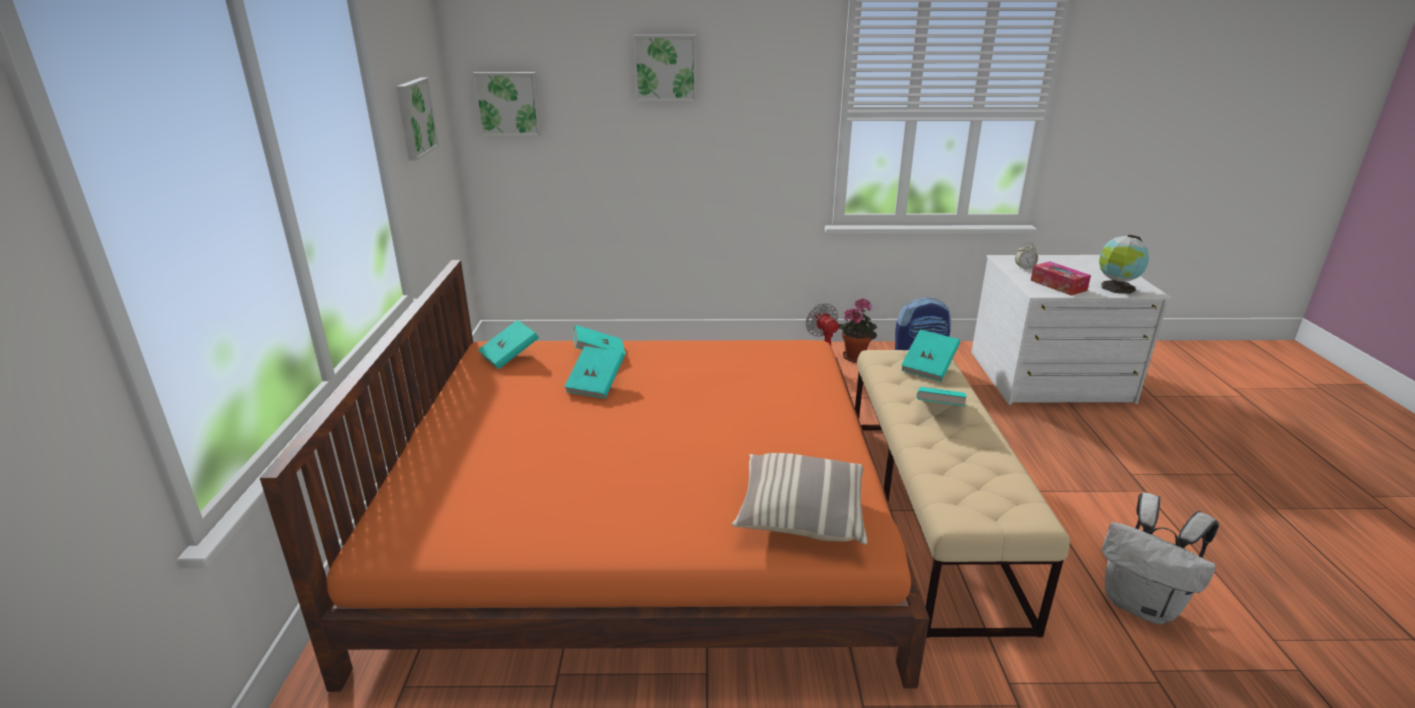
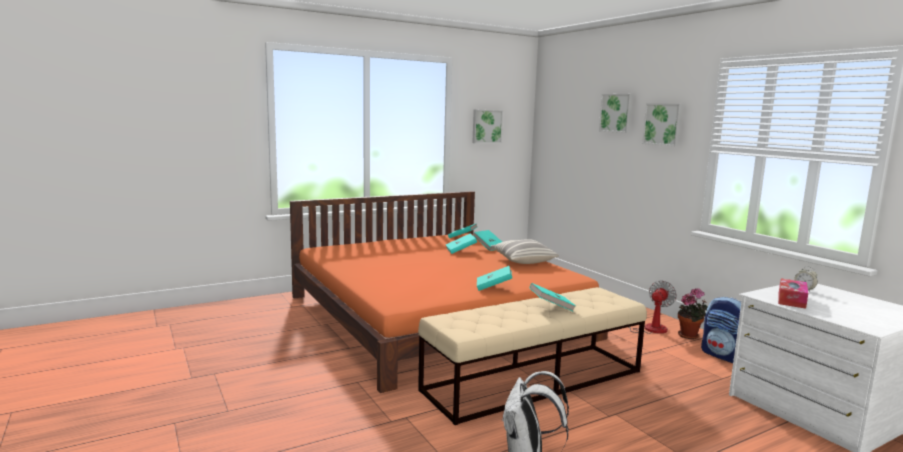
camera: 60 degrees right, 15 degrees down
picture [472,72,541,136] -> picture moved to [642,103,683,146]
pillow [732,453,867,545] -> pillow moved to [491,239,559,264]
turquoise book [901,330,960,381] -> turquoise book moved to [477,266,512,291]
globe [1099,235,1149,294] -> none

